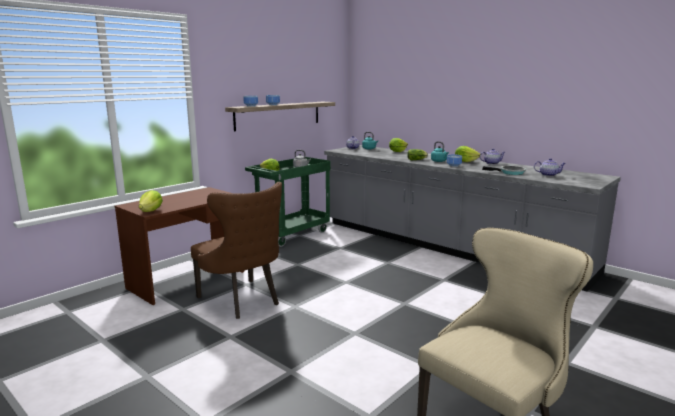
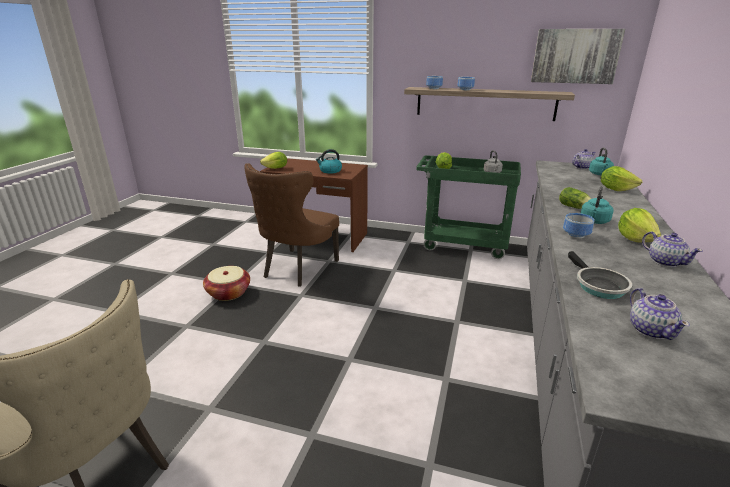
camera: 65 degrees right, 10 degrees up
none -> basket [203,266,250,301]
none -> kettle [316,149,342,174]
none -> picture [531,29,625,84]

